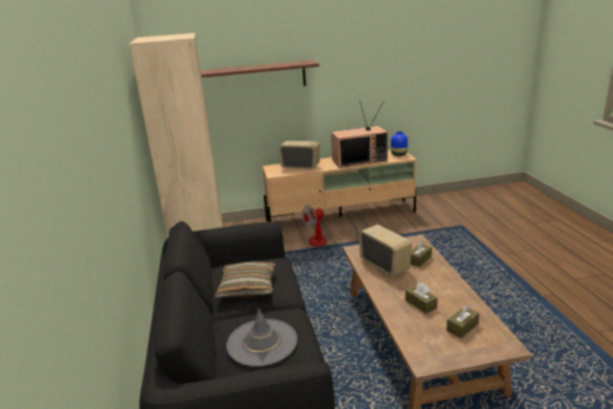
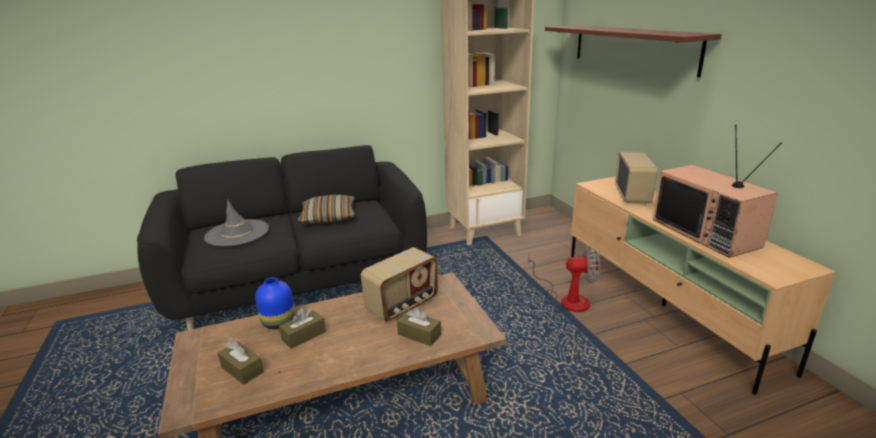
camera: 80 degrees right, 0 degrees up
fan [302,205,361,247] -> fan turned 135 degrees clockwise [528,247,600,312]
blue vase [391,131,408,156] -> blue vase moved to [255,277,295,329]

